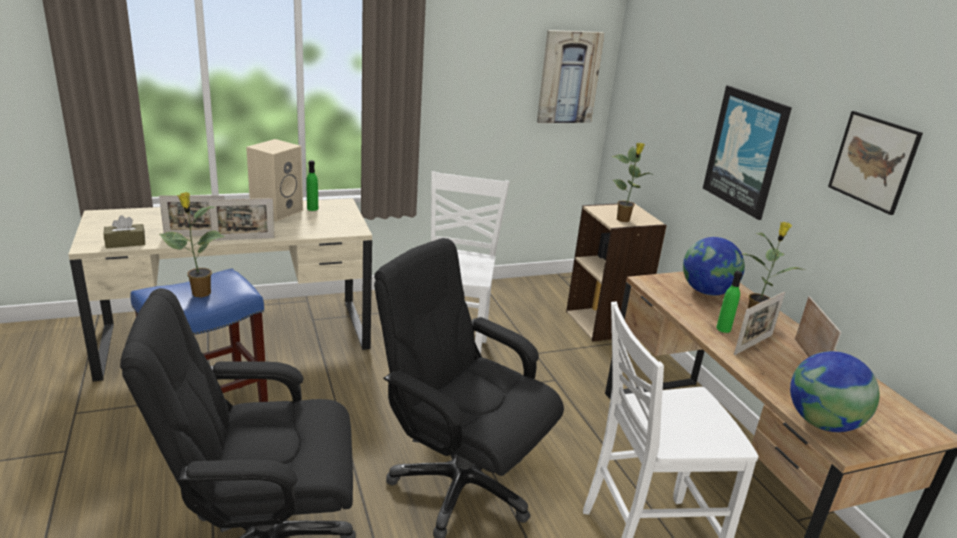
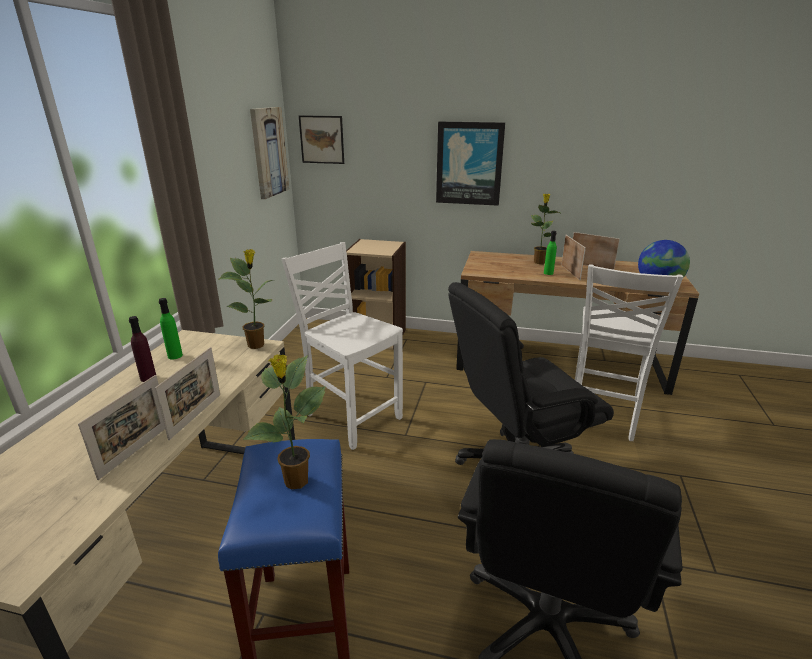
camera: 55 degrees left, 0 degrees up
brown tissue box [104,215,145,248] -> none
beige speaker [246,139,303,222] -> purple bottle [129,316,156,382]
potted plant [612,143,655,222] -> potted plant moved to [219,249,274,349]
globe [683,237,745,295] -> none
picture [828,111,923,215] -> picture moved to [299,115,344,164]

